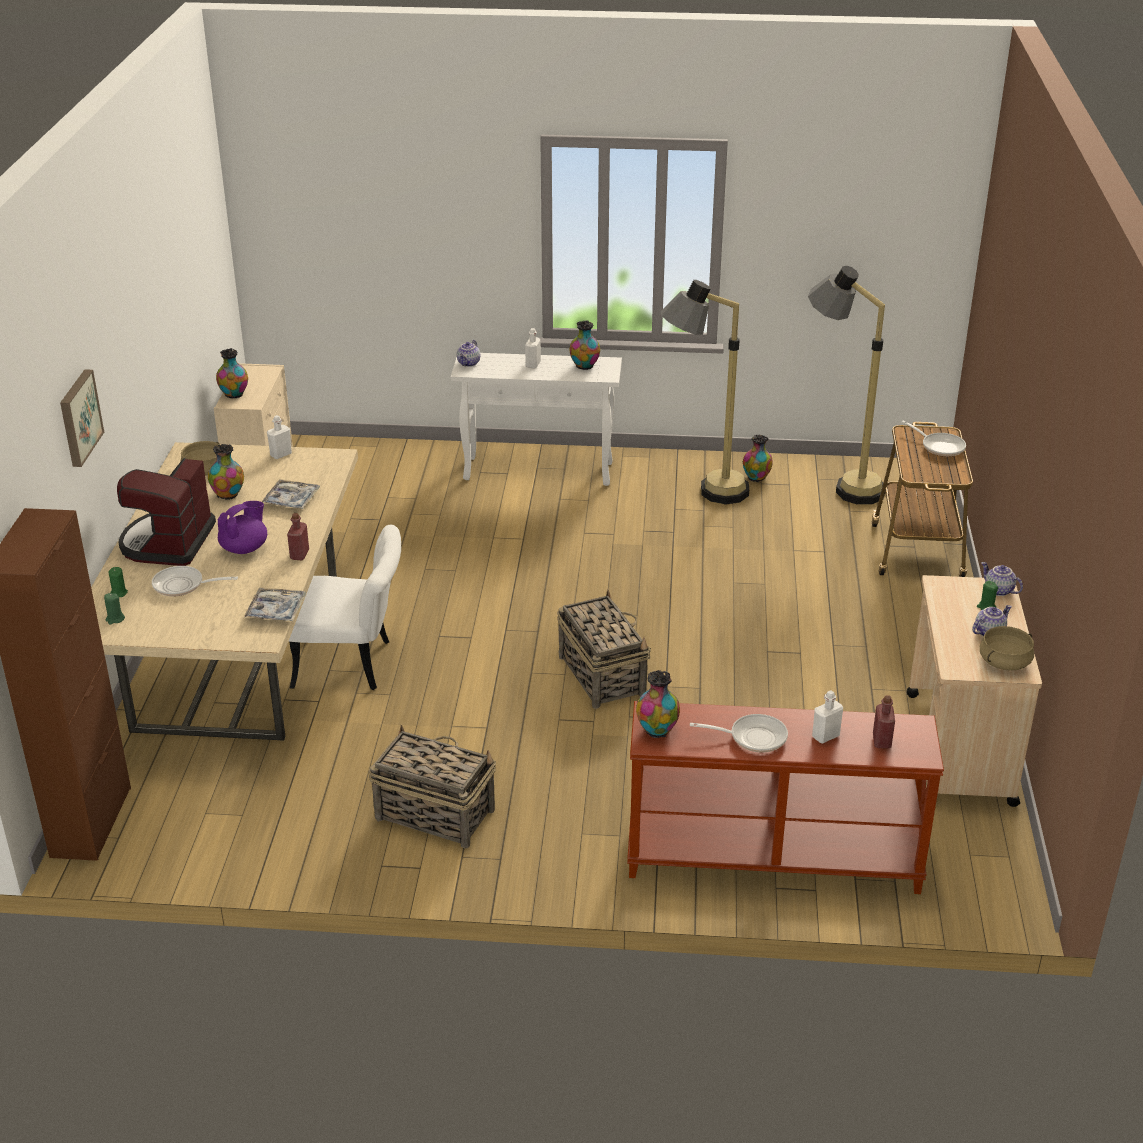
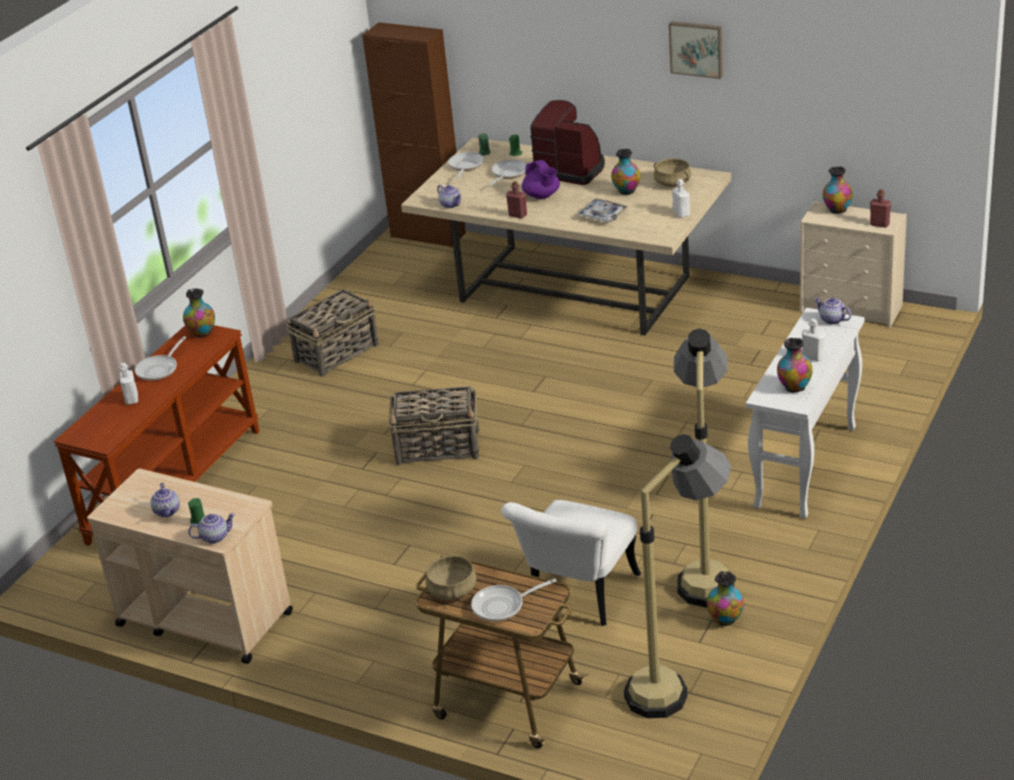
camera: 115 degrees right, 0 degrees up
picture [60,369,104,467] -> picture moved to [669,21,723,79]
tray [244,587,306,621] -> teapot [437,185,461,208]
white chair [289,525,401,690] -> white chair moved to [501,500,641,626]
red bottle [873,695,895,749] -> red bottle moved to [870,189,891,228]
beige cooking pot [980,626,1034,671] -> beige cooking pot moved to [426,556,477,600]
none -> frying pan [448,152,484,179]

